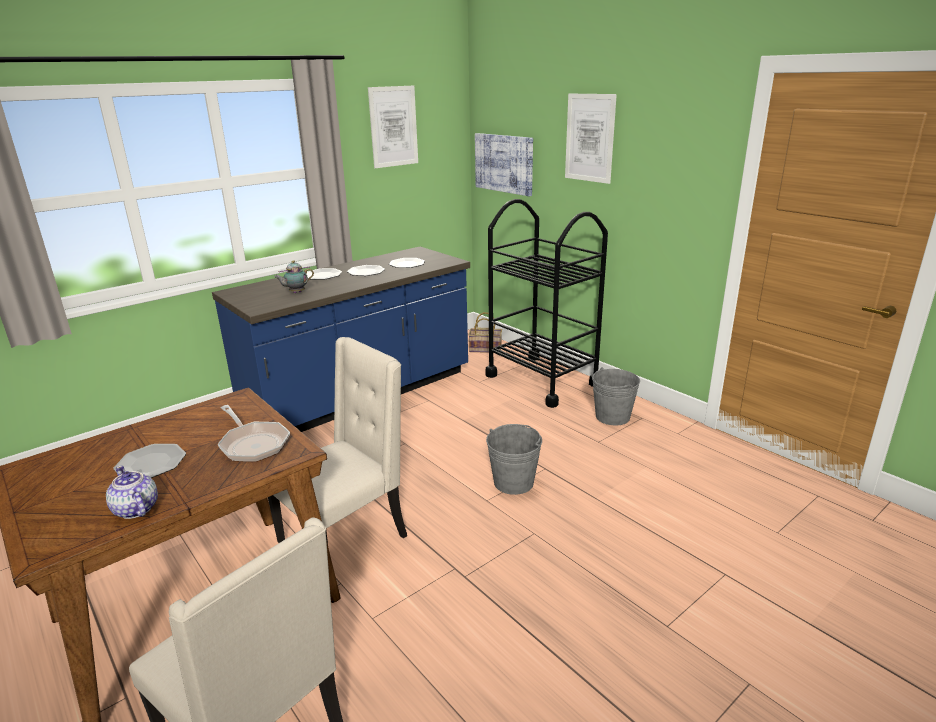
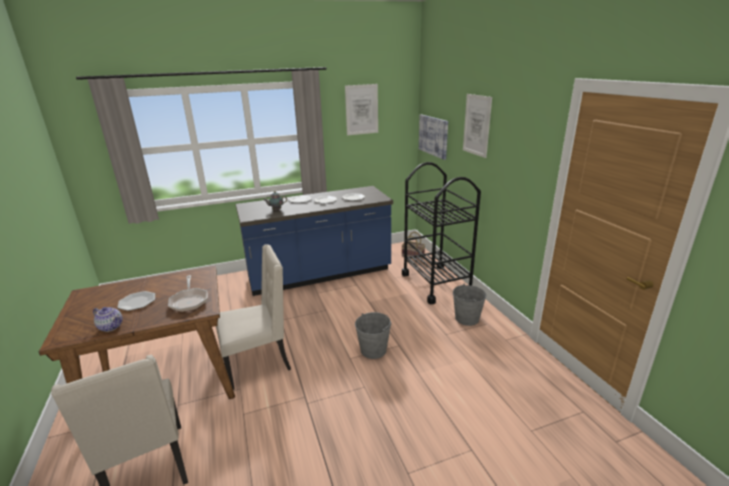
camera: 20 degrees right, 0 degrees up
teapot [106,466,158,519] -> teapot turned 135 degrees clockwise [93,307,123,332]

